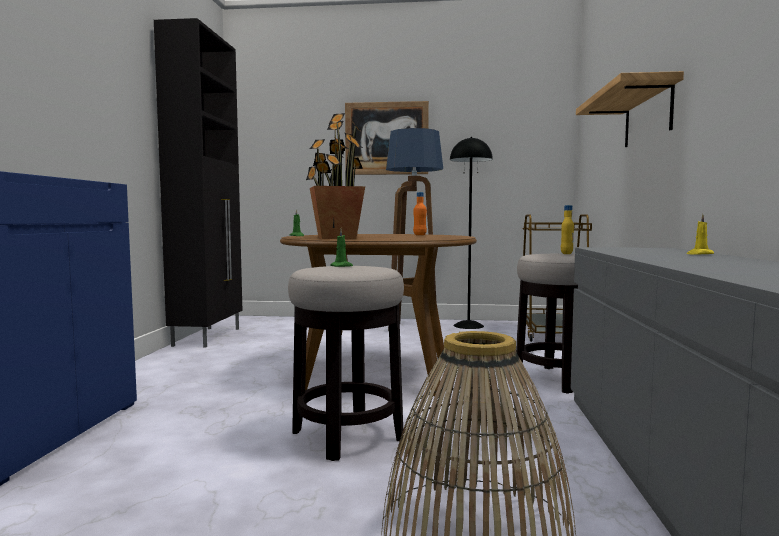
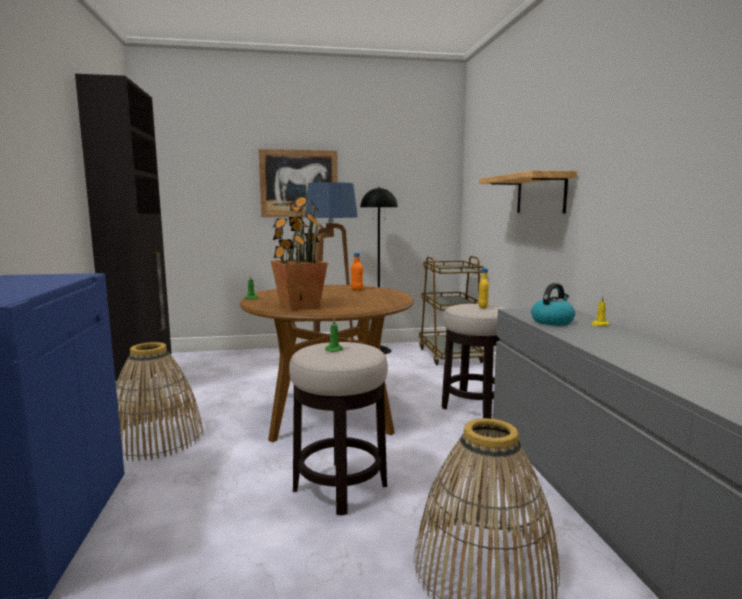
camera: 15 degrees left, 5 degrees up
none -> basket [116,342,203,461]
none -> kettle [531,283,575,326]

